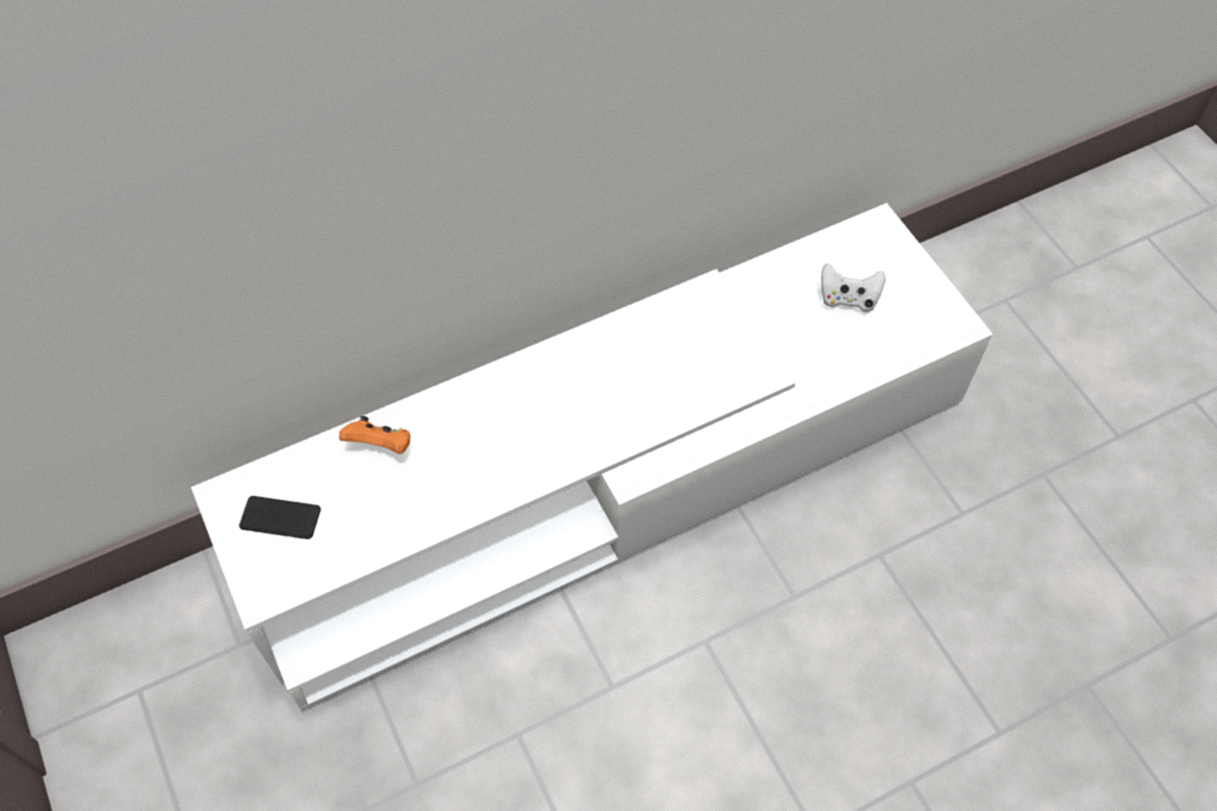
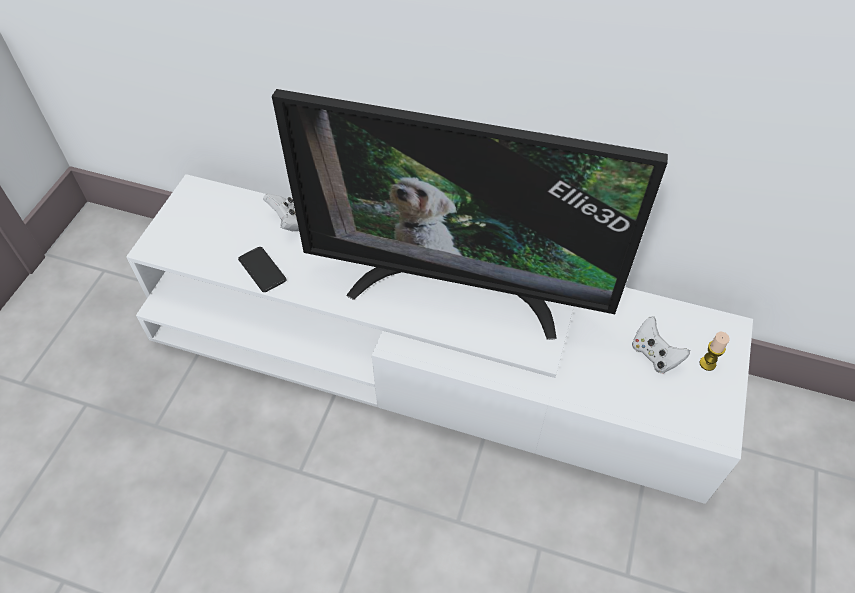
camera: 45 degrees right, 5 degrees down
phone [239,496,321,539] -> phone moved to [238,247,287,292]
orange game controller [339,416,411,454] -> white game controller [263,193,299,231]
none -> television [272,89,668,340]
none -> candle [699,332,730,371]

